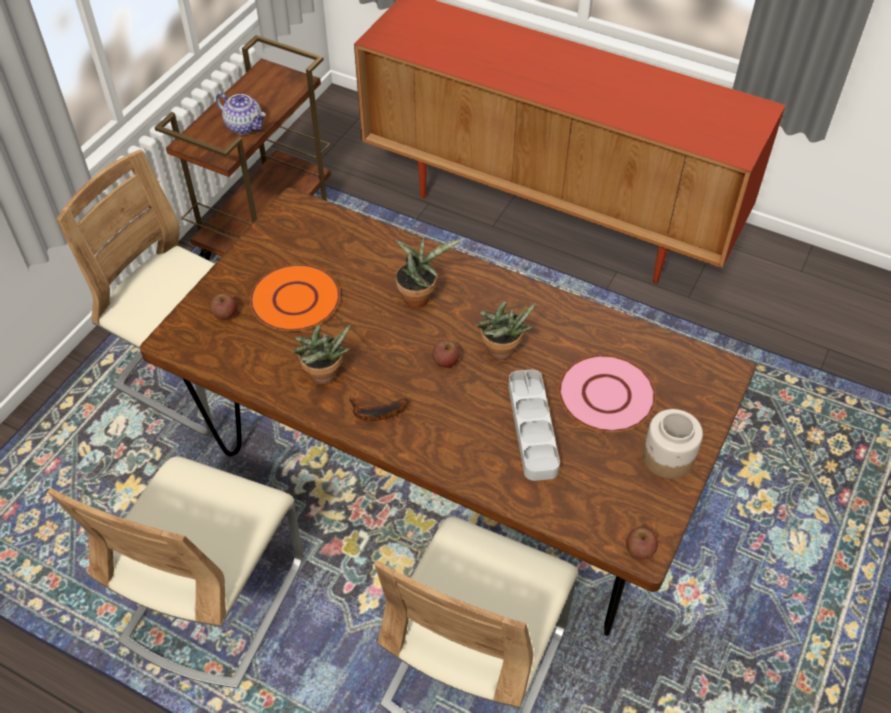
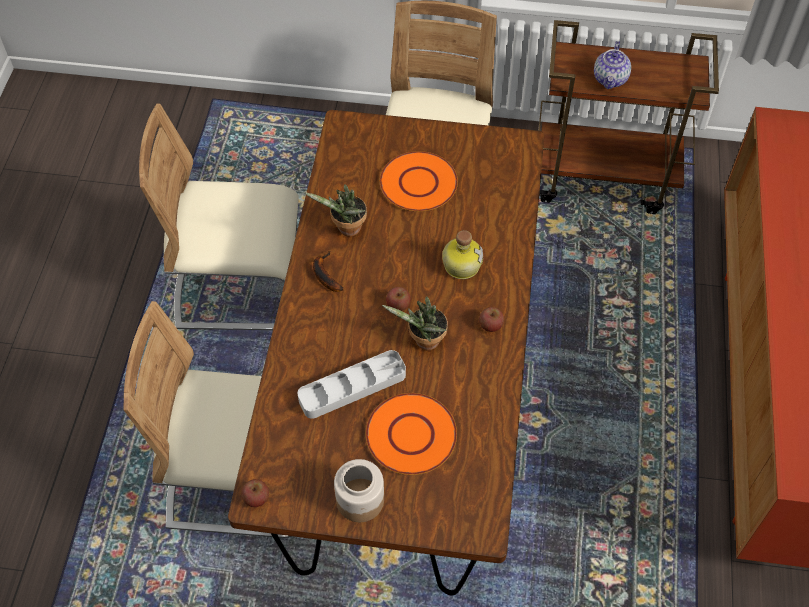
camera: 70 degrees right, 5 degrees up
apple [210,294,237,320] -> apple moved to [479,307,504,332]
potted plant [395,237,463,309] -> bottle [442,230,483,279]
pink plate [558,355,656,432] -> orange plate [366,393,457,475]

